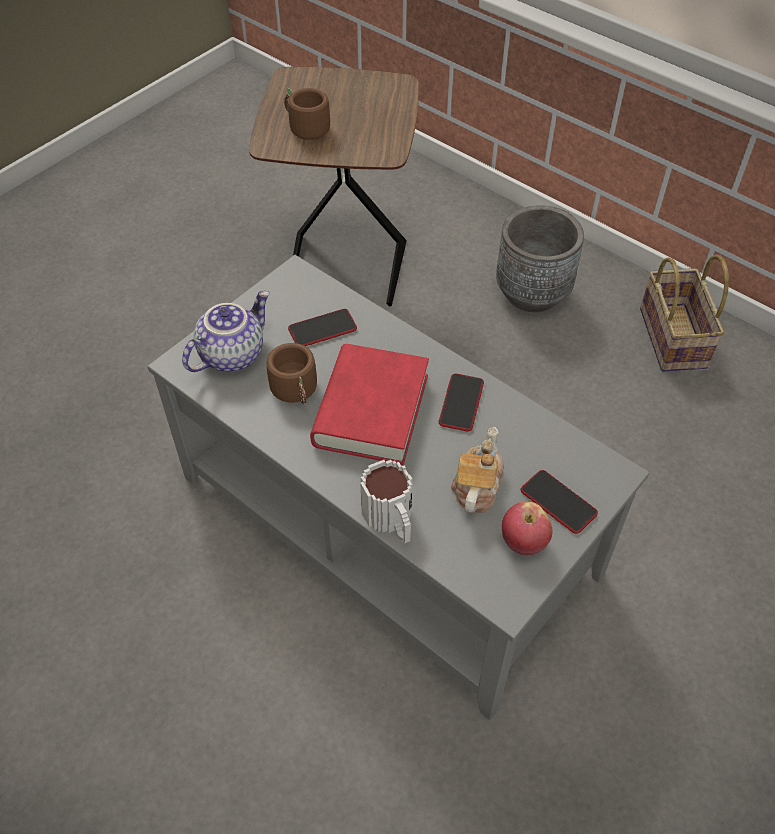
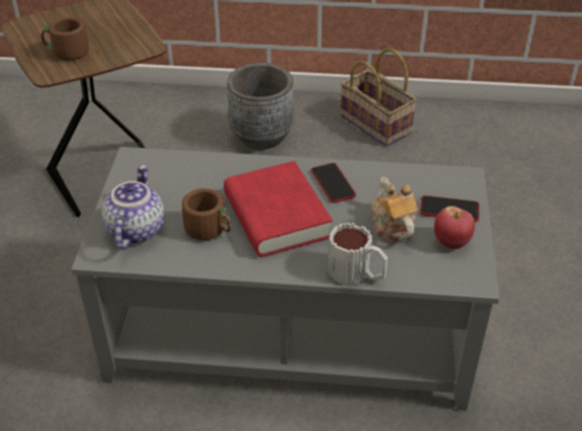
camera: 35 degrees left, 10 degrees down
phone [288,309,357,346] -> none

